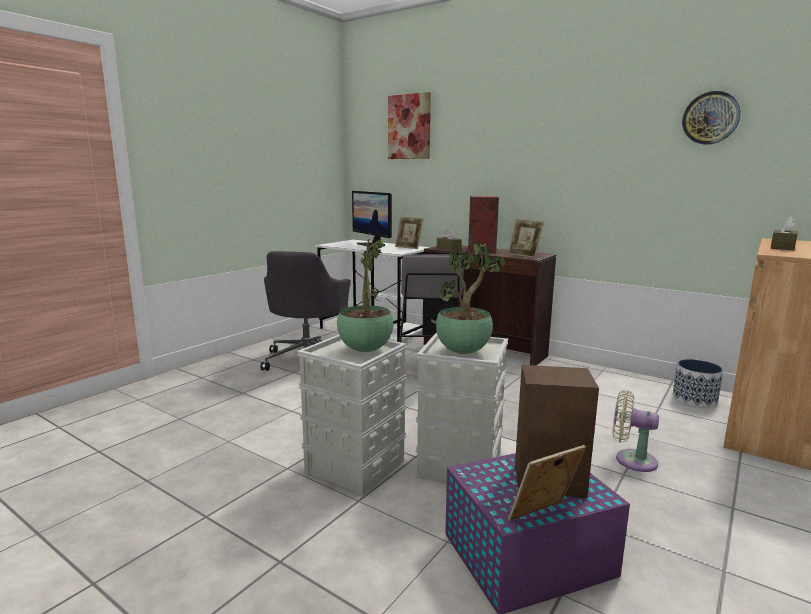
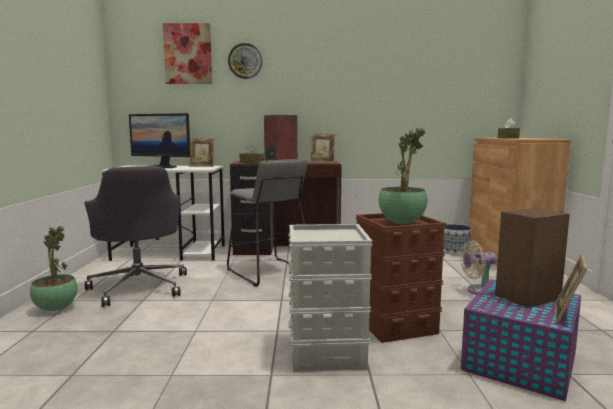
camera: 35 degrees left, 5 degrees down
potted plant [337,239,393,352] -> potted plant moved to [30,226,78,311]
grey storage box [416,332,508,482] -> brown storage box [356,213,447,343]
wall clock [682,91,741,145] -> wall clock moved to [228,43,263,79]

